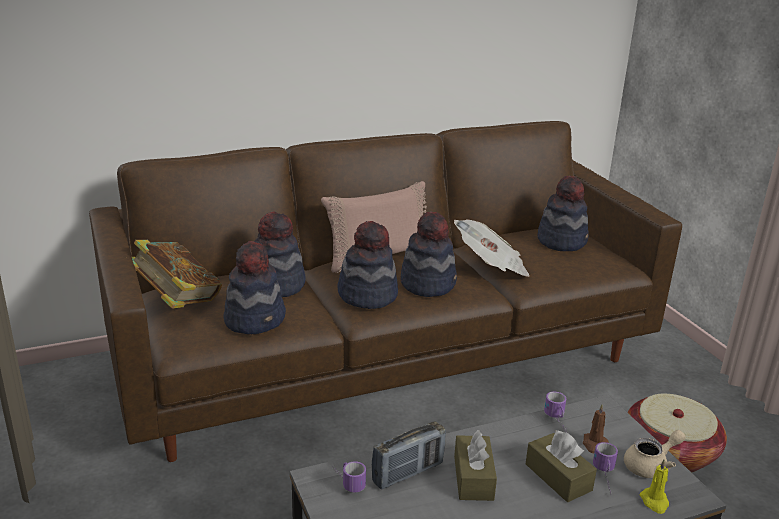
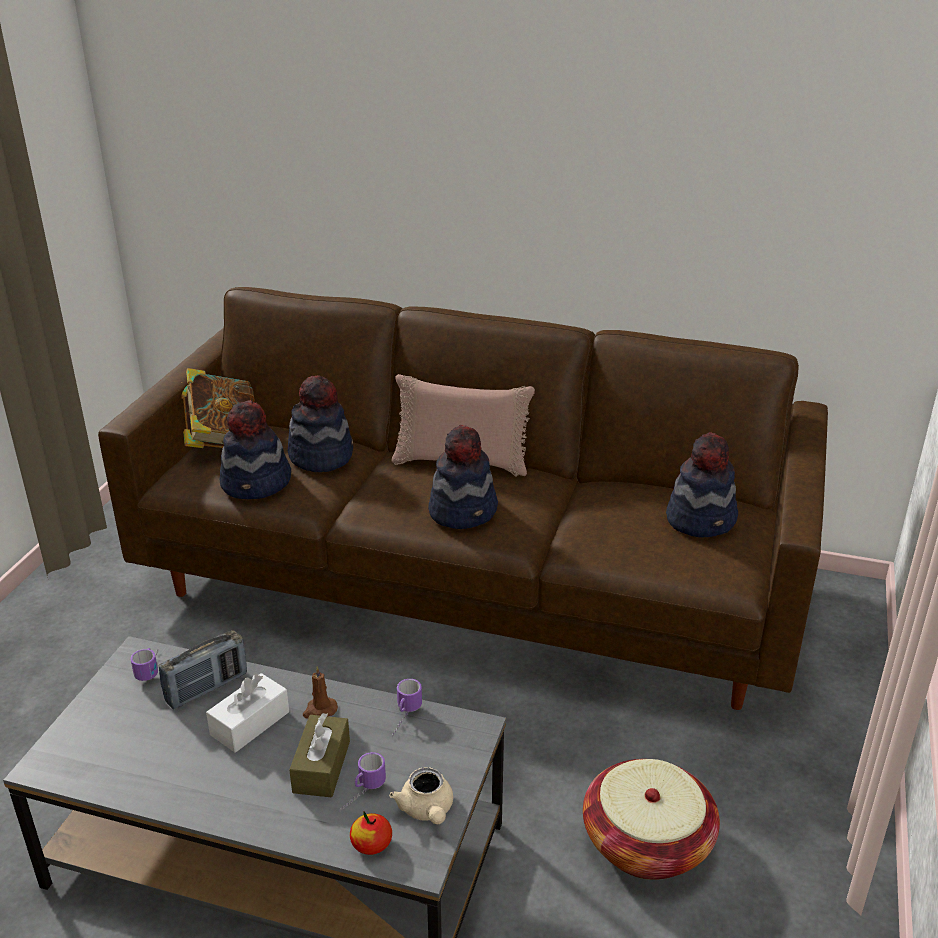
camera: 40 degrees right, 5 degrees up
hat [337,221,398,309] -> none
radio [371,421,446,490] -> radio turned 45 degrees counterclockwise [159,630,247,709]
newspaper [454,219,530,277] -> none
brown tissue box [454,430,497,501] -> white tissue box [206,673,289,753]
brown candle [583,405,609,453] -> brown candle moved to [303,666,338,719]
beige teapot [624,430,685,478] -> beige teapot turned 60 degrees clockwise [389,767,453,824]
yellow candle [640,460,669,514] -> apple [350,811,392,855]

